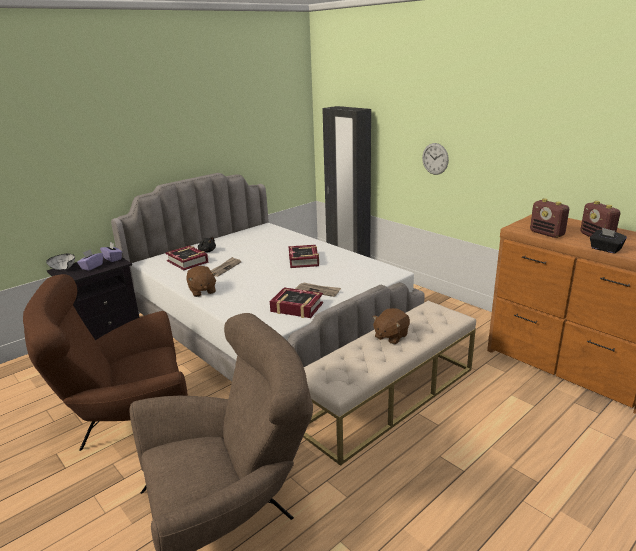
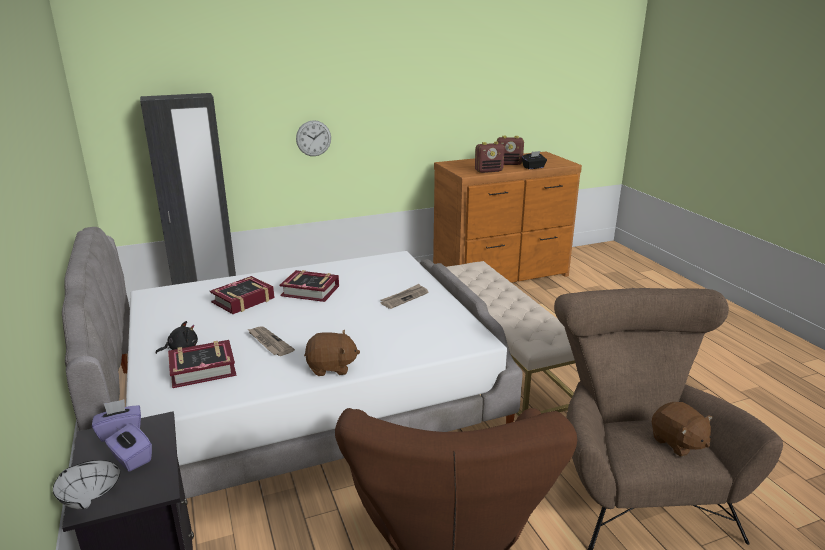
camera: 70 degrees left, 0 degrees up
book [270,287,323,318] -> book moved to [210,276,275,314]
brown plush toy [372,308,410,344] -> brown plush toy moved to [652,402,713,457]

